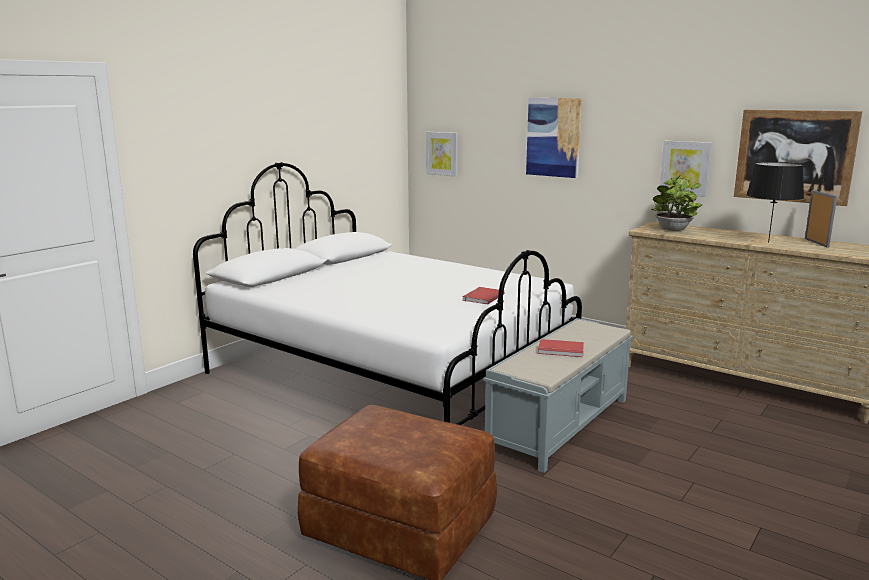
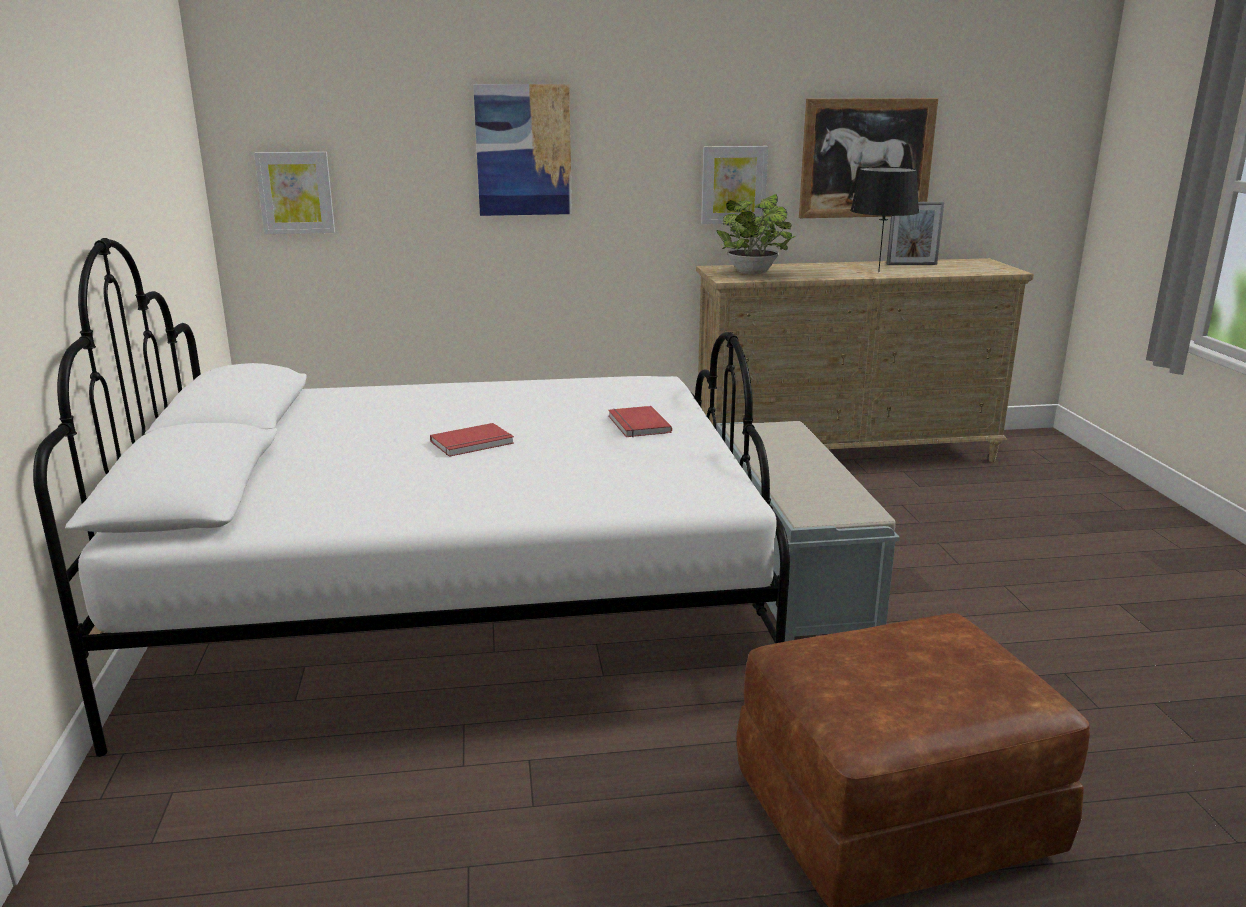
camera: 45 degrees left, 5 degrees up
red book [538,339,584,357] -> red book moved to [430,423,514,457]
picture frame [805,190,837,247] -> picture frame turned 135 degrees clockwise [886,202,944,265]

